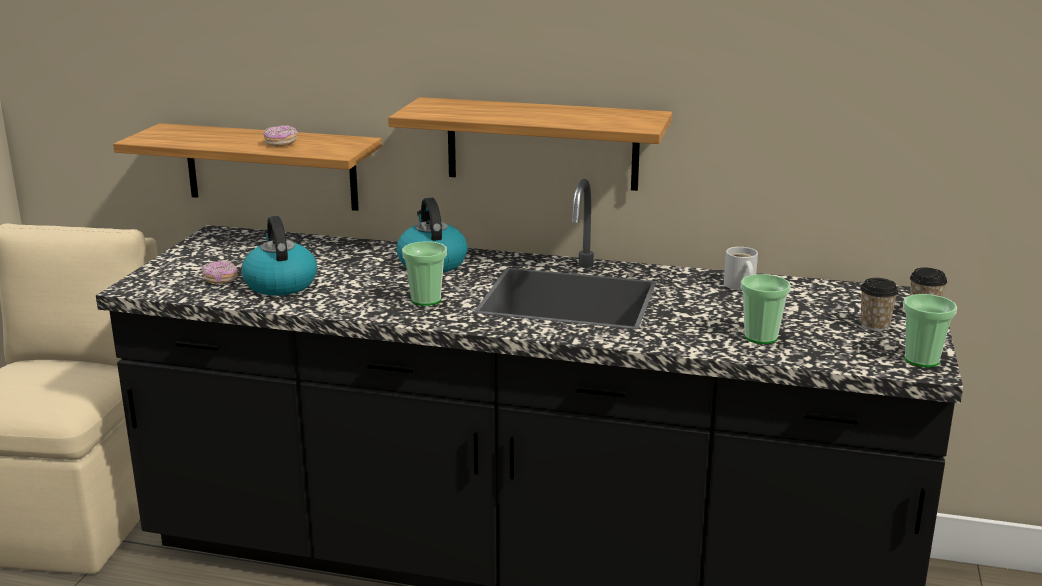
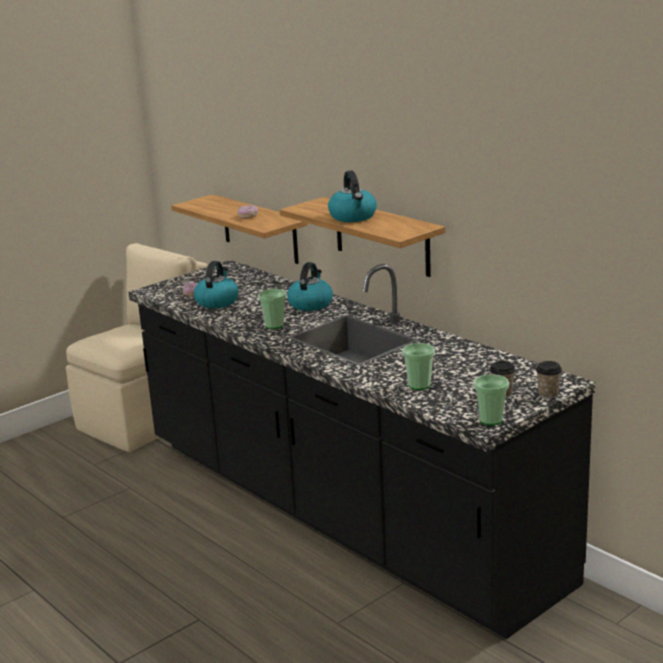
camera: 35 degrees right, 0 degrees up
white mug [724,247,758,290] -> none
none -> kettle [328,171,377,222]

